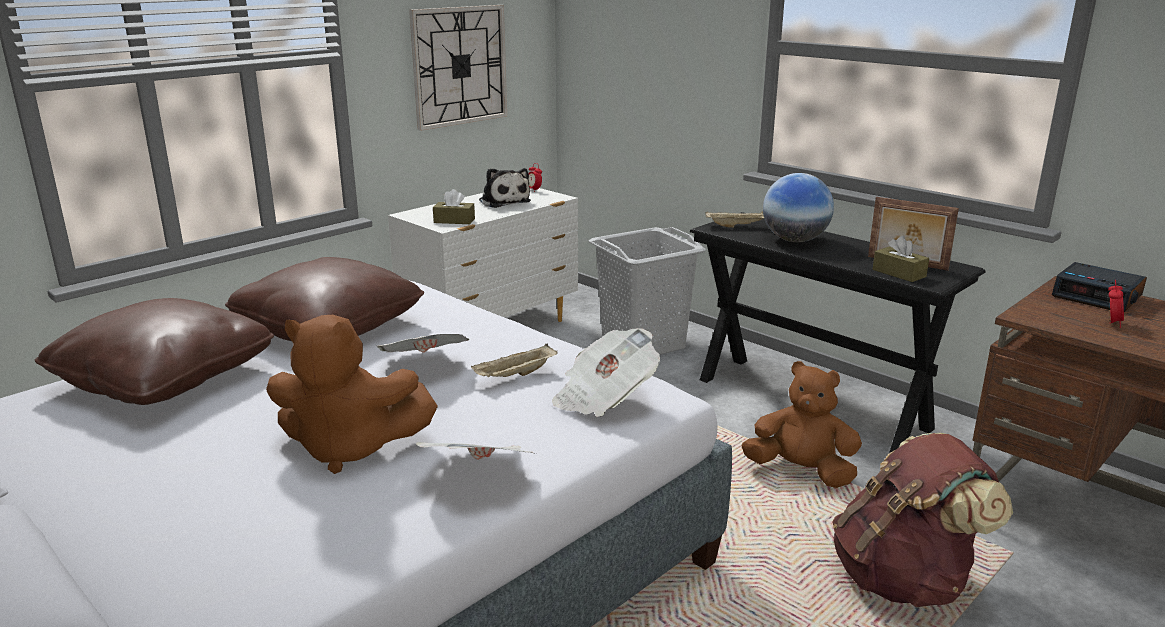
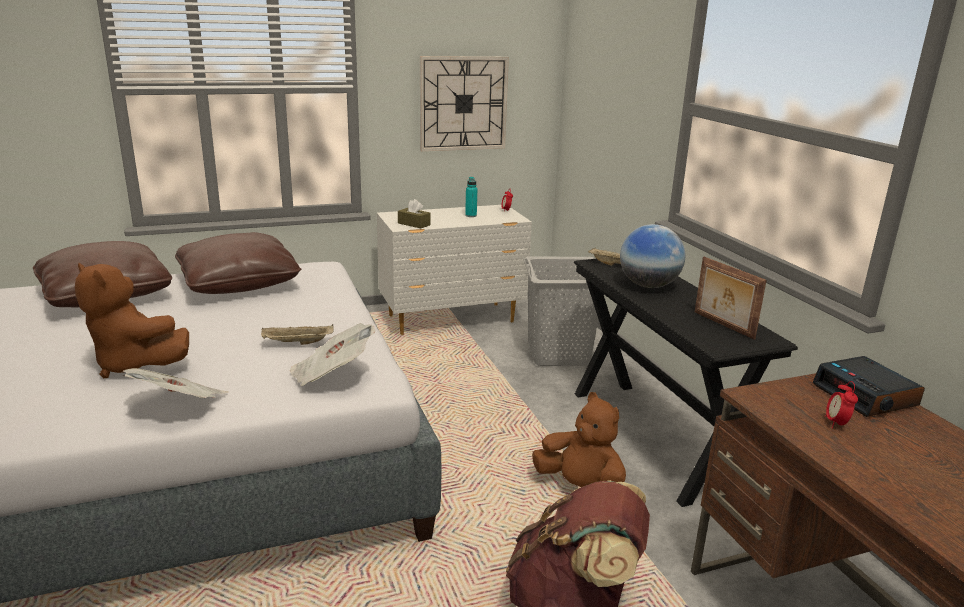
camera: 25 degrees right, 0 degrees up
newspaper [377,334,470,353] -> none
plush toy [479,168,531,208] -> turquoise bottle [465,177,477,217]
brown tissue box [873,236,929,282] -> none
alarm clock [1108,280,1124,328] -> alarm clock turned 135 degrees clockwise [825,381,858,428]

